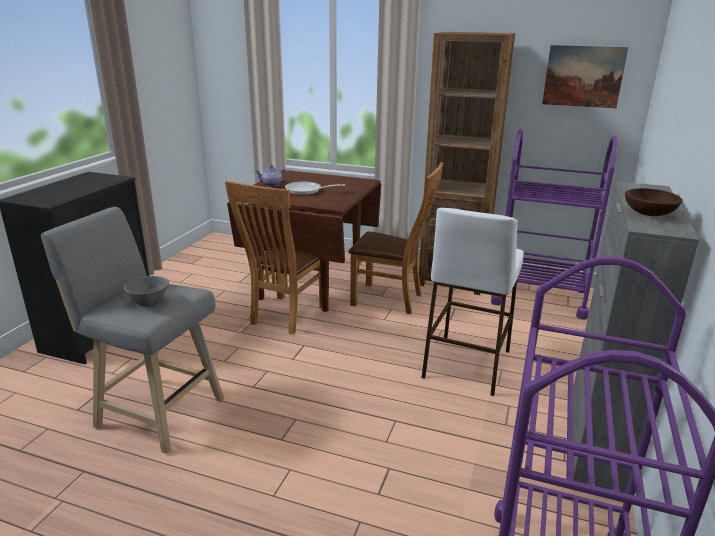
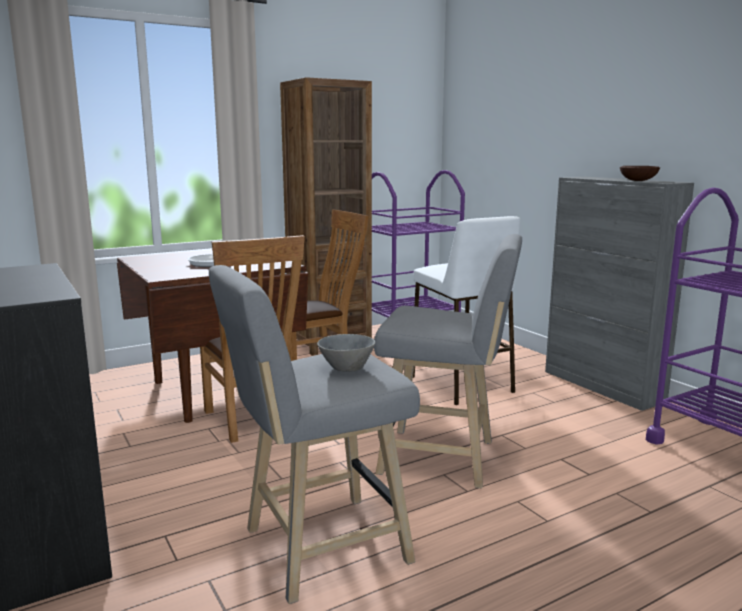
camera: 50 degrees left, 10 degrees down
teapot [255,165,289,187] -> none
picture [542,45,628,108] -> none
none -> grey stool [374,234,522,488]

